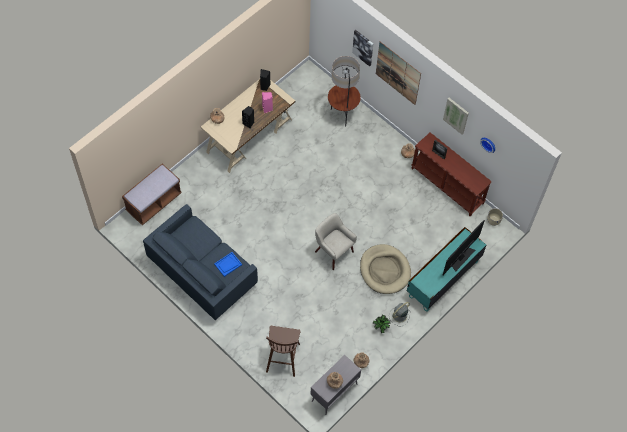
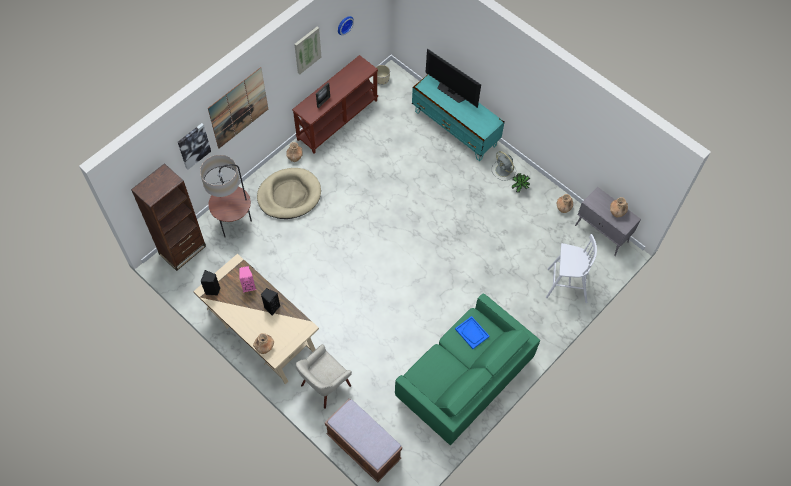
camera: 90 degrees left, 0 degrees up
blue sofa [143,204,258,320] -> green sofa [395,294,540,445]
brown stool [266,326,301,377] -> white stool [546,234,597,303]
beige armchair [315,213,357,270] -> beige armchair moved to [296,344,352,409]
beige dog bed [360,244,411,294] -> beige dog bed moved to [257,168,321,219]
none -> brown bookcase [131,163,206,271]

